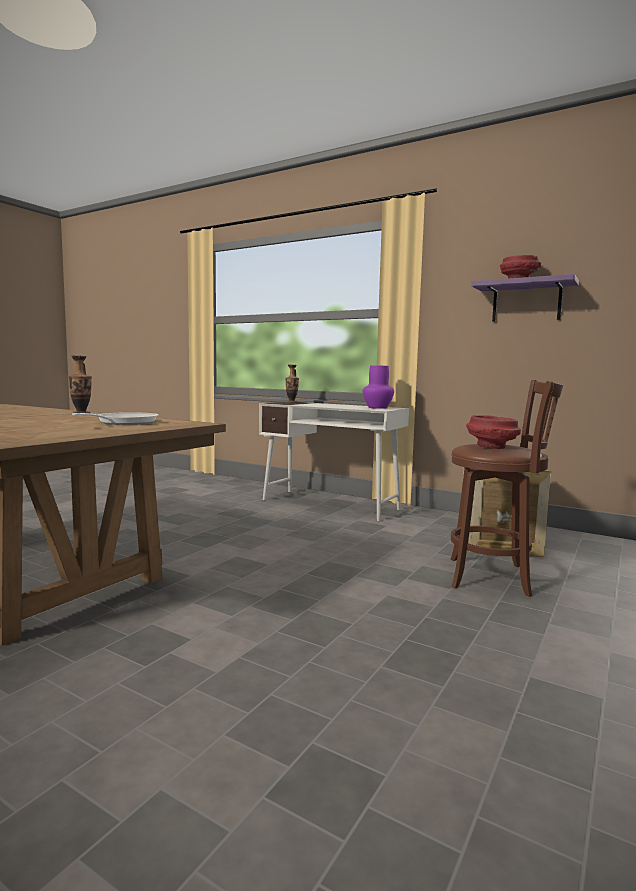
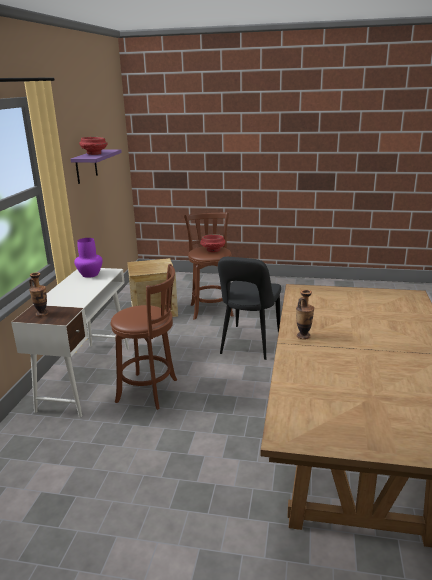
camera: 110 degrees left, 15 degrees up
frying pan [72,412,158,425] -> none
none -> brown stool [111,264,177,410]
none -> black chair [218,257,281,360]

